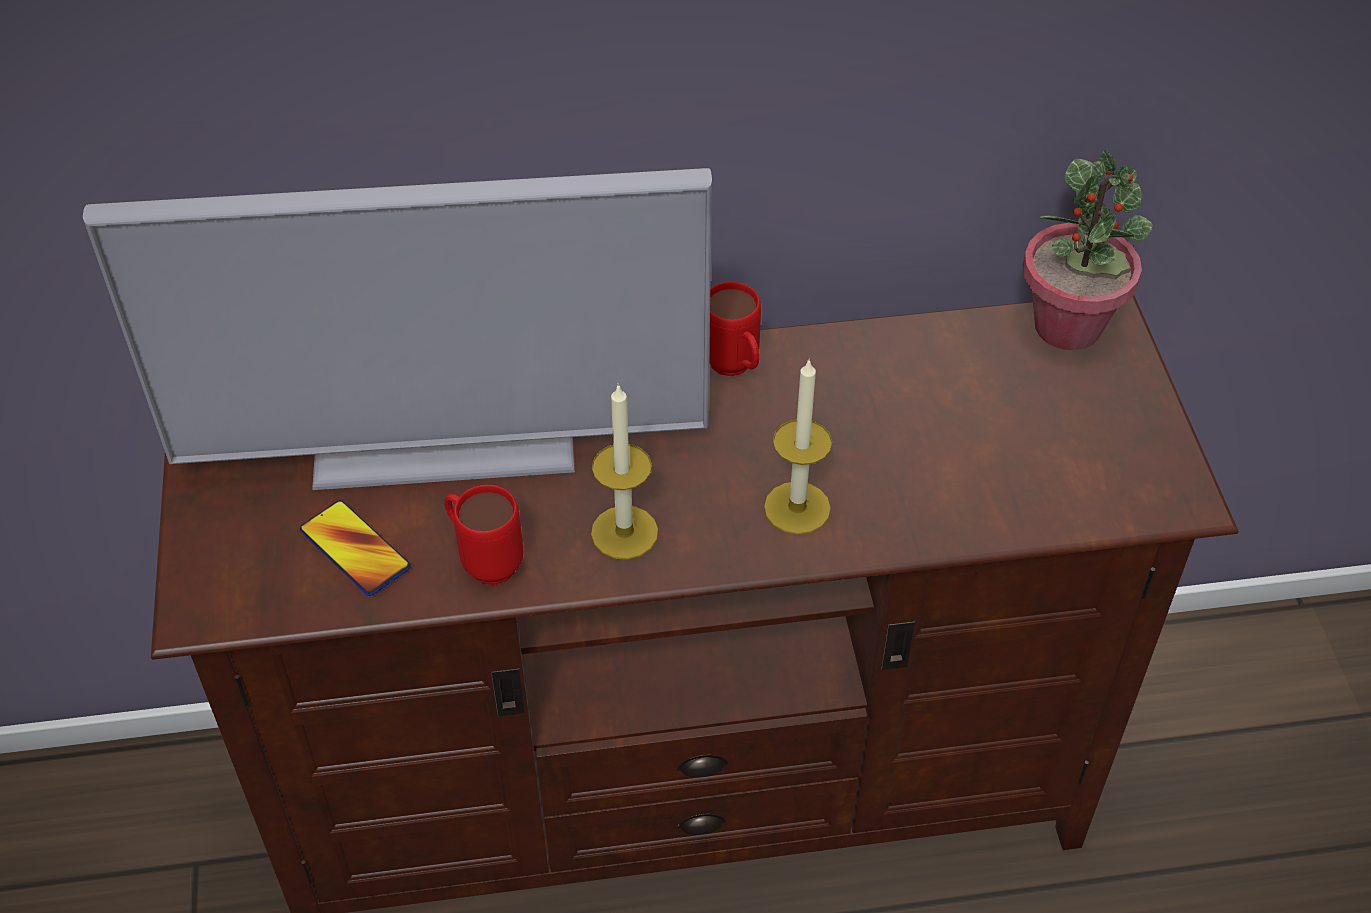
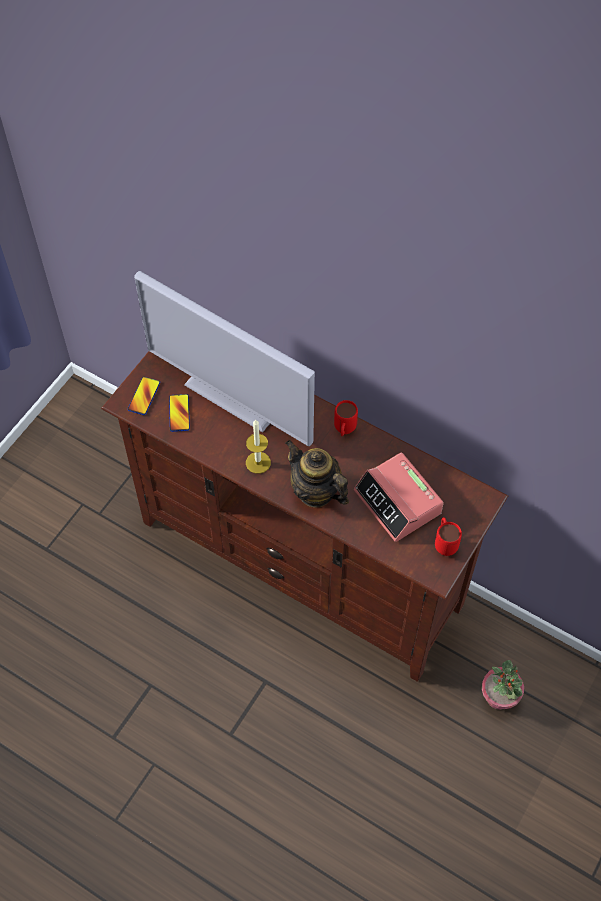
camera: 40 degrees right, 10 degrees up
red mug [444,485,523,585] -> red mug moved to [435,517,462,556]
candle [764,358,832,535] -> teapot [285,440,349,507]
potted plant [1023,150,1153,350] -> potted plant moved to [482,660,524,710]
none -> phone [128,377,160,415]
none -> alarm clock [354,453,444,542]

